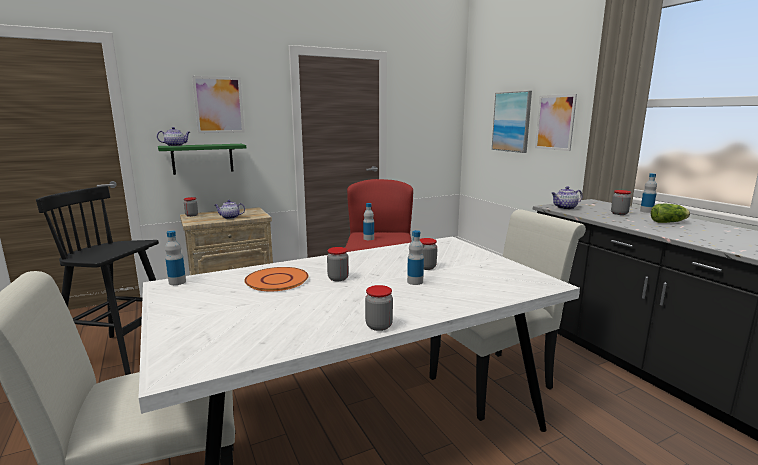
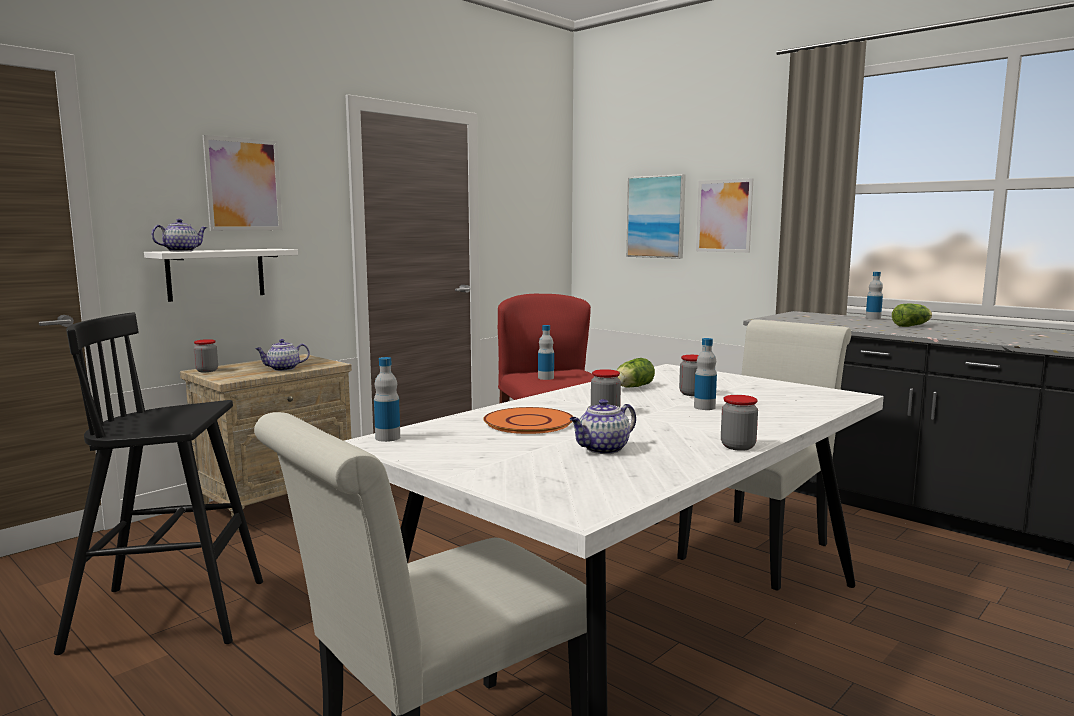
camera: 20 degrees left, 5 degrees down
green shelf [158,144,246,175] -> white shelf [144,249,298,302]
teapot [551,186,582,210] -> teapot moved to [570,399,636,454]
jar [611,190,631,215] -> none
none -> lettuce [616,358,655,387]

